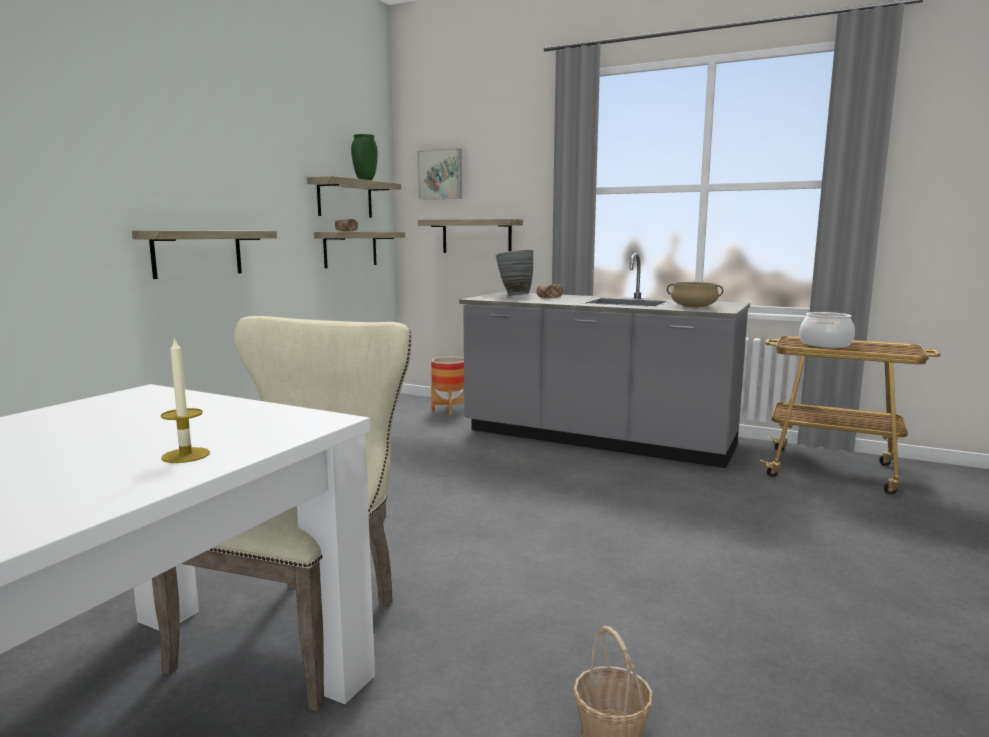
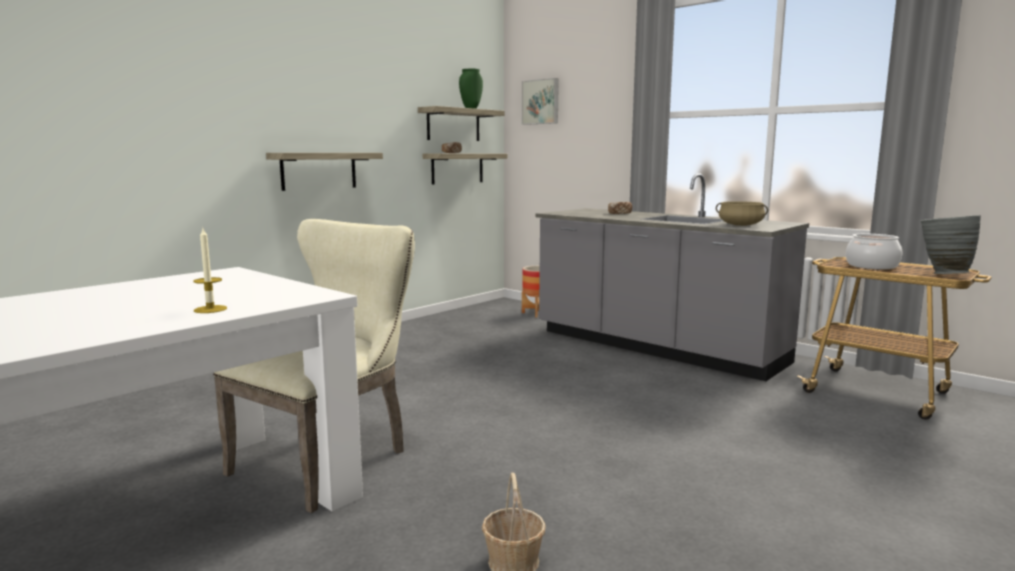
camera: 15 degrees right, 0 degrees up
shelf [418,219,523,253] -> none
grey vase [496,250,533,296] -> grey vase moved to [921,215,981,274]

